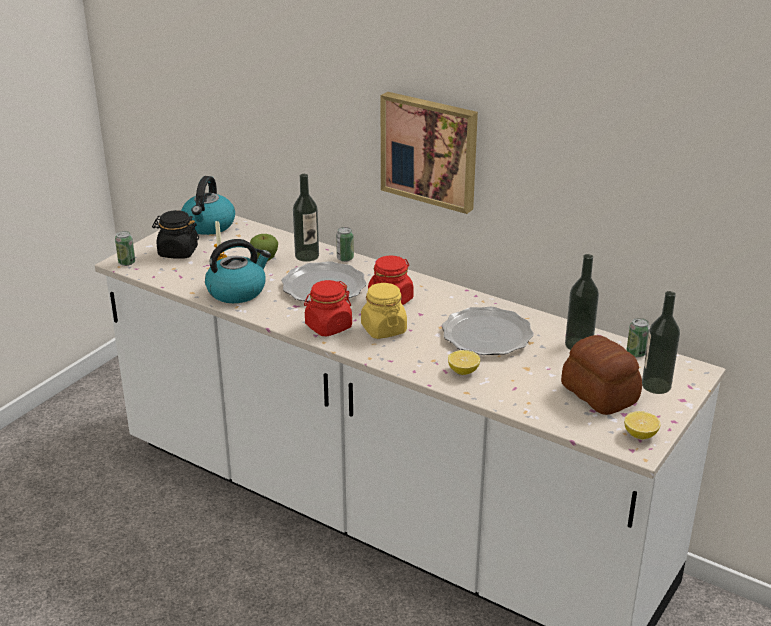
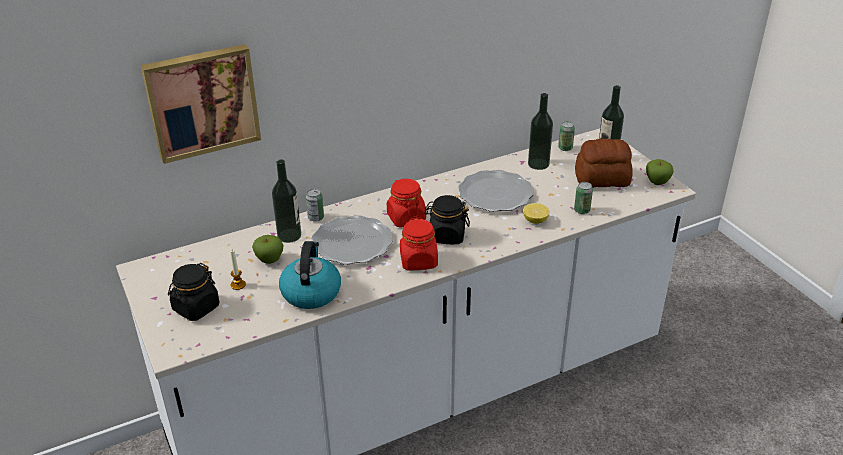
camera: 60 degrees left, 5 degrees up
can [115,231,135,266] -> can moved to [574,182,593,214]
kettle [181,176,235,235] -> none
yellow jar [361,283,407,339] -> black jar [424,195,470,244]
picture [381,92,478,214] -> picture moved to [141,44,261,164]
lemon [624,411,660,439] -> apple [646,159,674,185]

